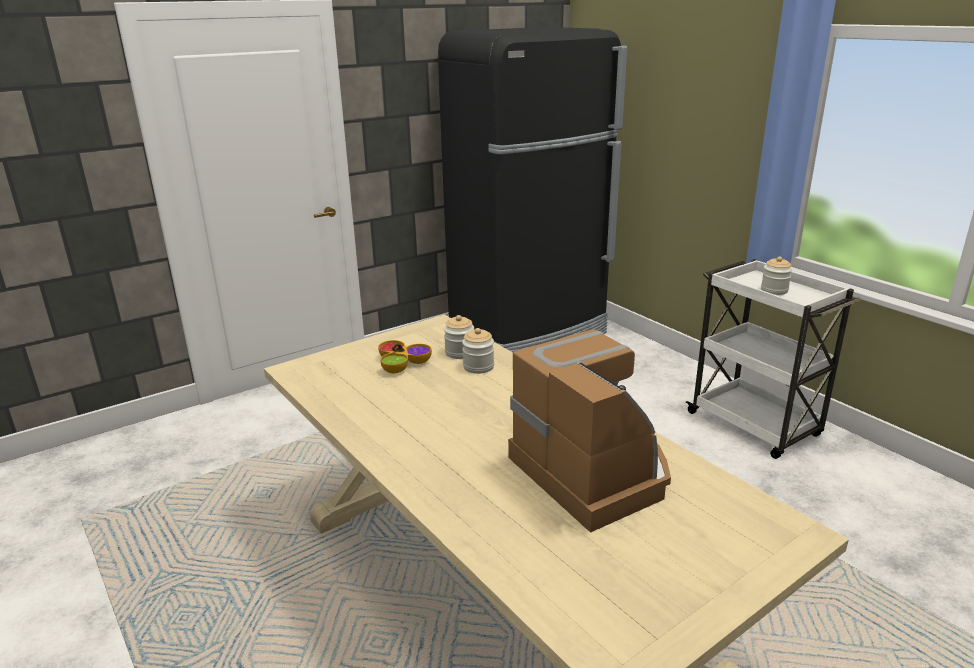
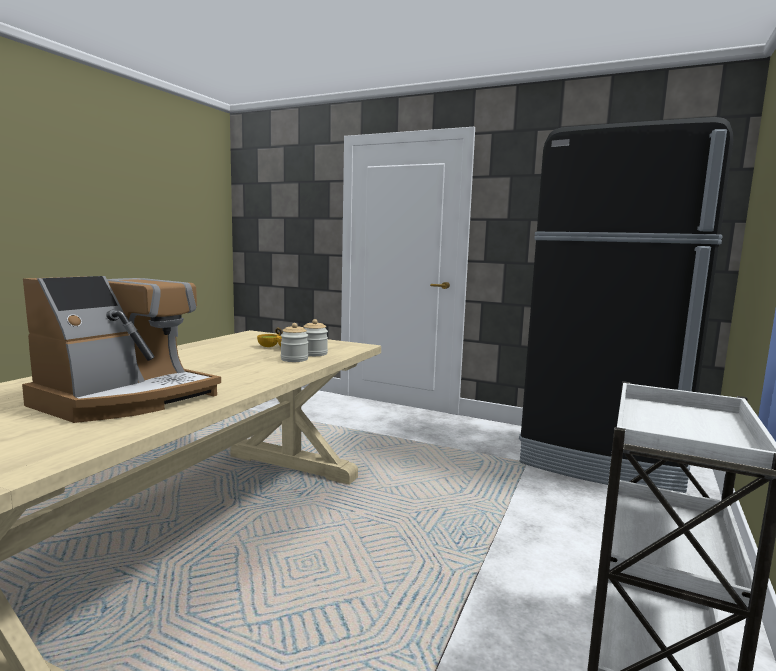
camera: 60 degrees right, 15 degrees down
jar [761,256,792,295] -> none

